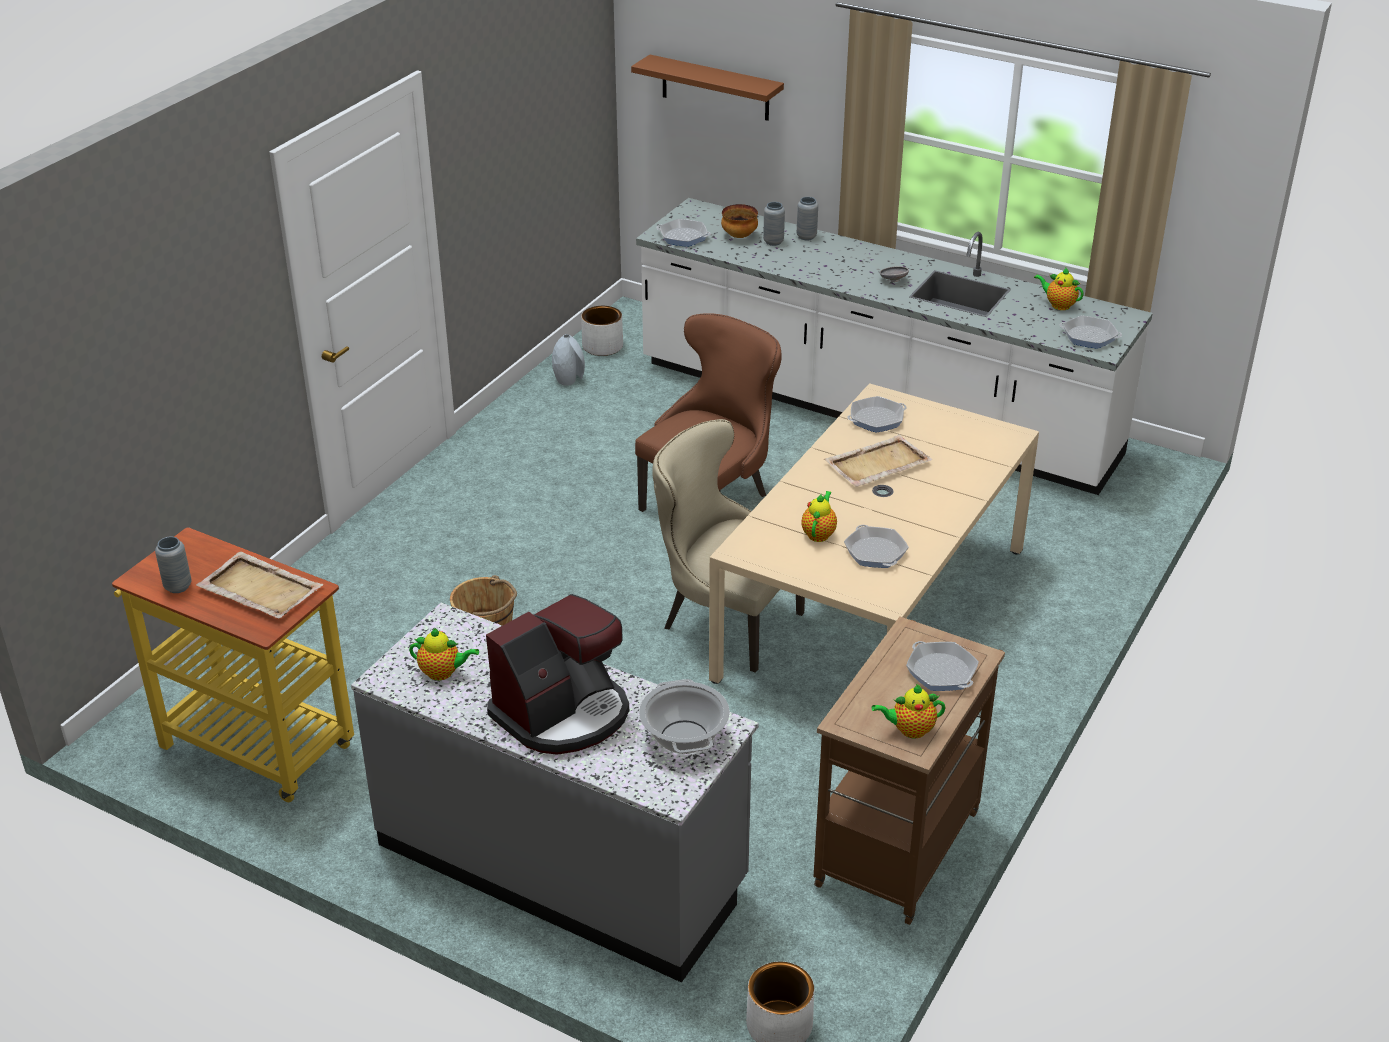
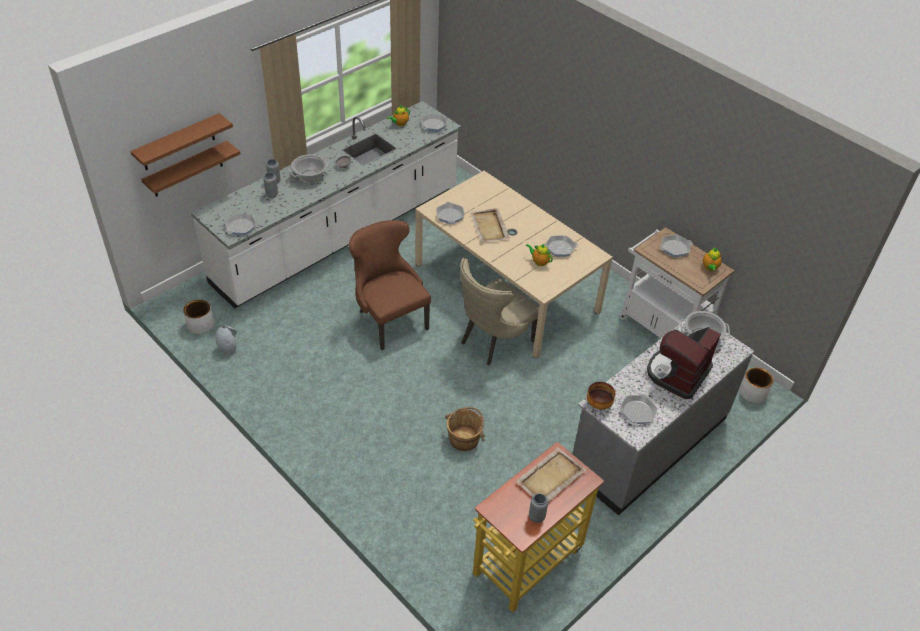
camera: 75 degrees left, 10 degrees up
teapot [409,628,479,680] -> frying pan [620,394,657,424]
coffee machine [486,594,629,755] -> coffee machine turned 120 degrees counterclockwise [647,327,721,399]
bowl [721,204,758,238] -> bowl moved to [587,382,615,410]
brown cart [813,617,1005,925] -> white cart [620,227,735,338]
none -> brown shelf [141,141,240,197]
none -> cooking pot [288,154,330,182]

